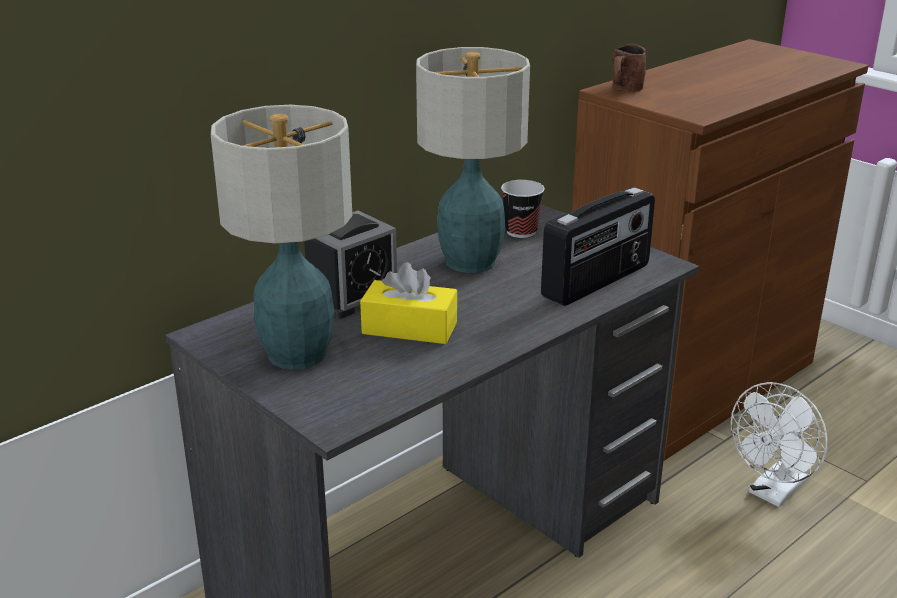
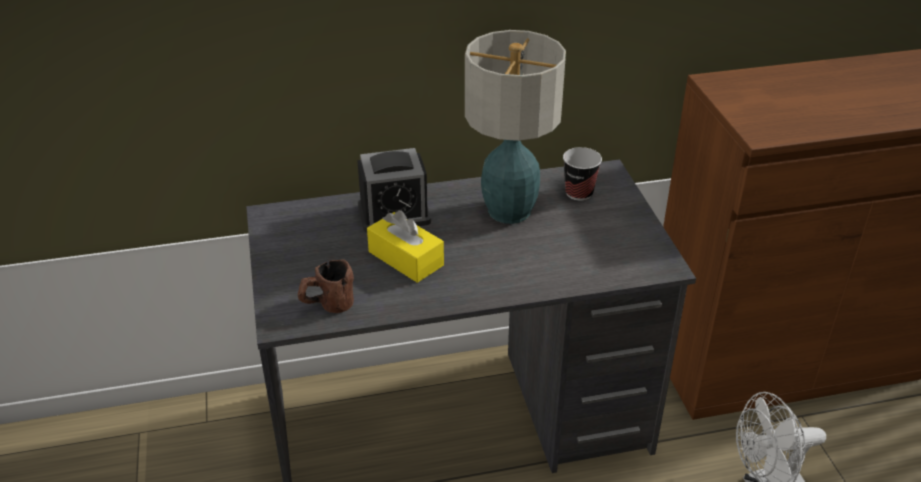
camera: 30 degrees right, 10 degrees up
table lamp [211,105,352,370] -> none
radio [541,187,655,306] -> none
brown mug [612,44,646,92] -> brown mug moved to [298,259,354,313]

